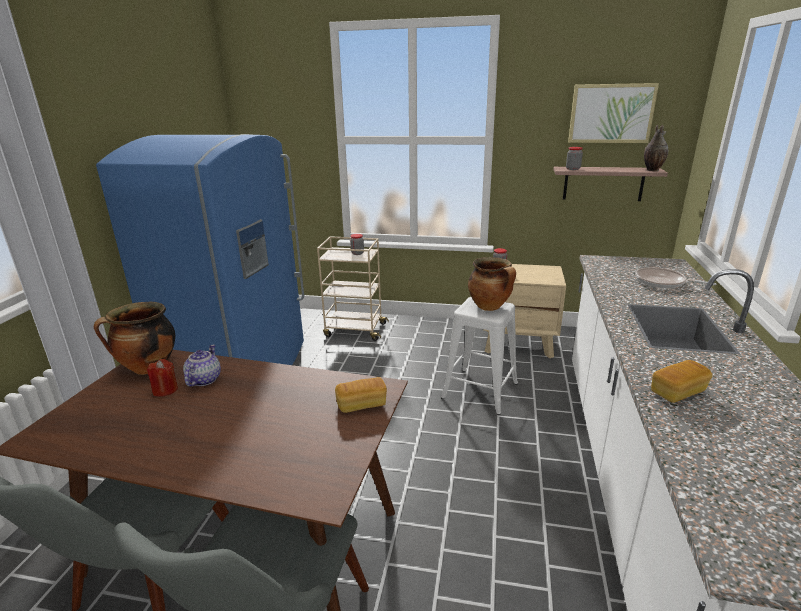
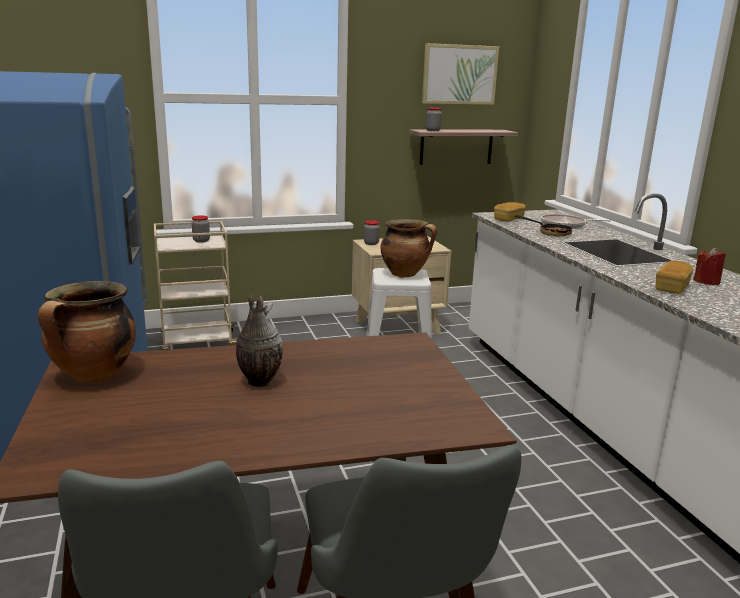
camera: 30 degrees left, 5 degrees down
red candle [147,359,178,397] -> red candle moved to [693,248,726,285]
teapot [183,345,221,387] -> none
bread [335,377,387,413] -> bread moved to [494,202,526,222]
vase [644,125,668,171] -> vase moved to [236,294,283,387]
none -> frying pan [515,215,573,236]

